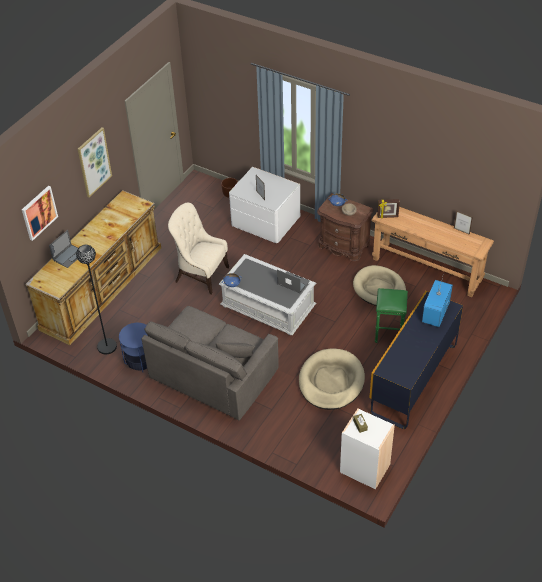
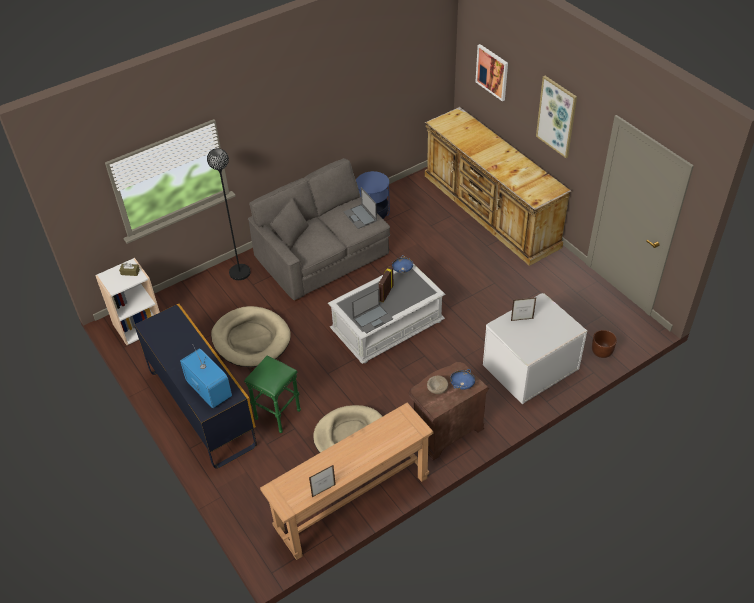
camera: 115 degrees right, 0 degrees up
laptop [49,230,79,268] -> laptop moved to [344,187,377,229]
black floor lamp [76,245,117,355] -> black floor lamp moved to [207,148,251,280]
beige armchair [168,203,229,295] -> none
picture frame [377,199,400,218] -> picture frame moved to [379,266,393,303]

